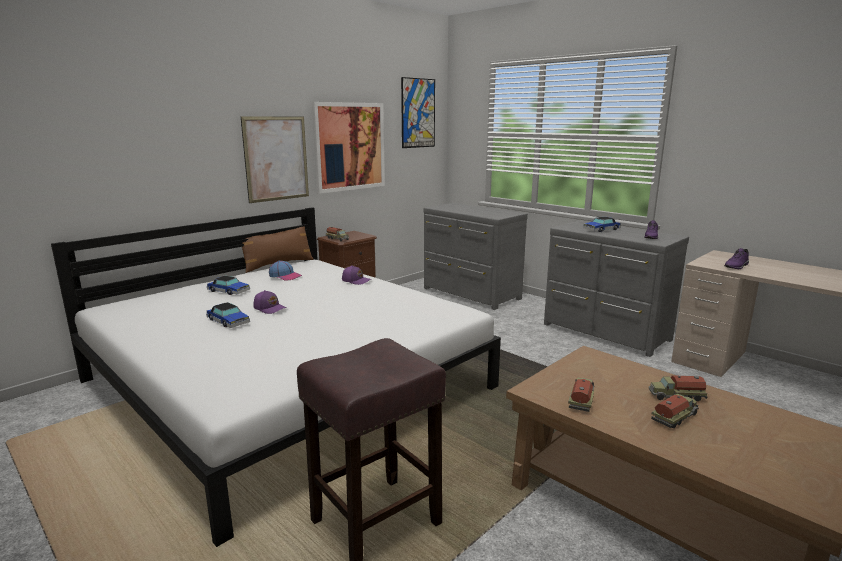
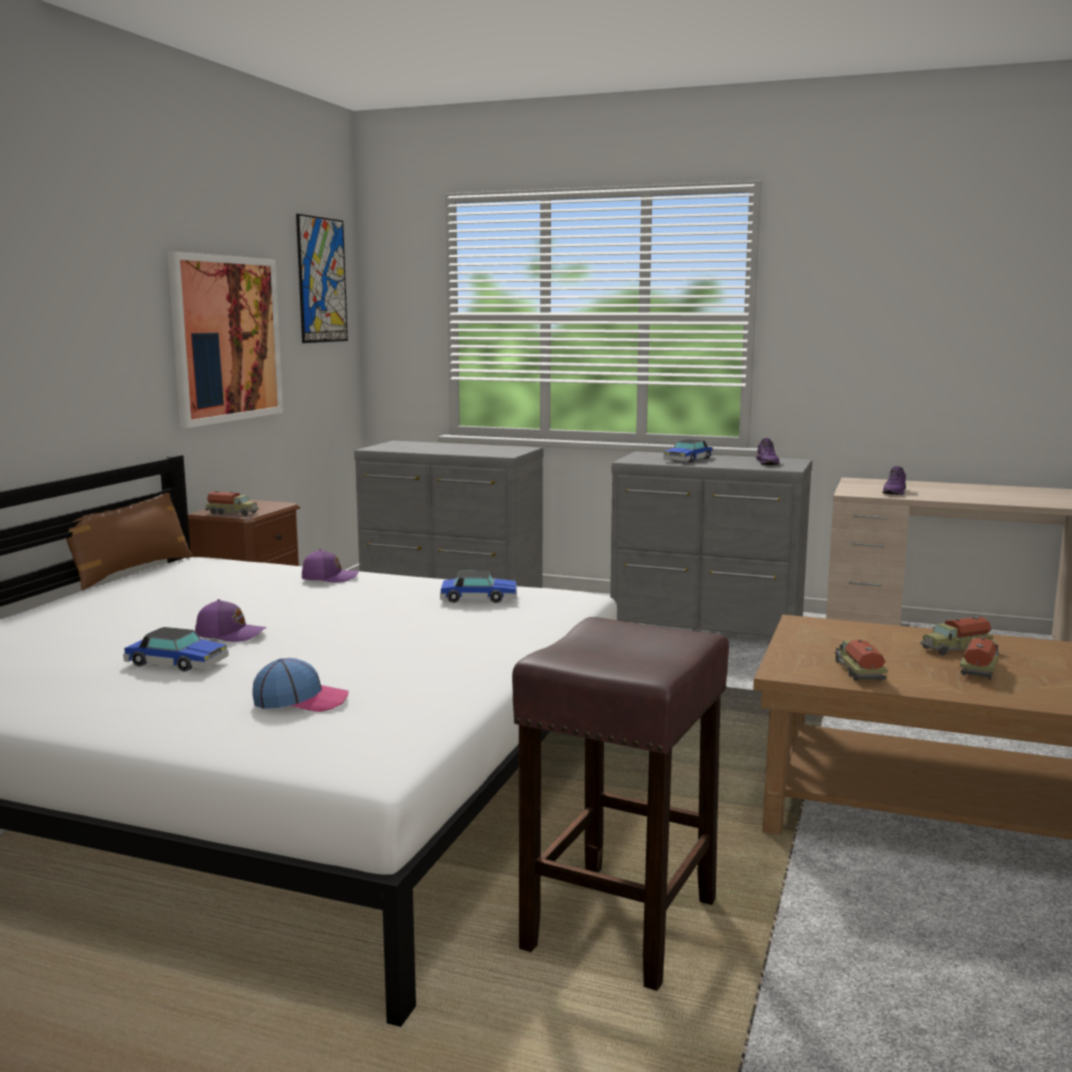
camera: 25 degrees left, 5 degrees down
toy car [207,276,250,295] -> toy car moved to [440,571,517,603]
picture [241,117,309,203] -> none
cap [269,260,302,281] -> cap moved to [252,658,349,712]

